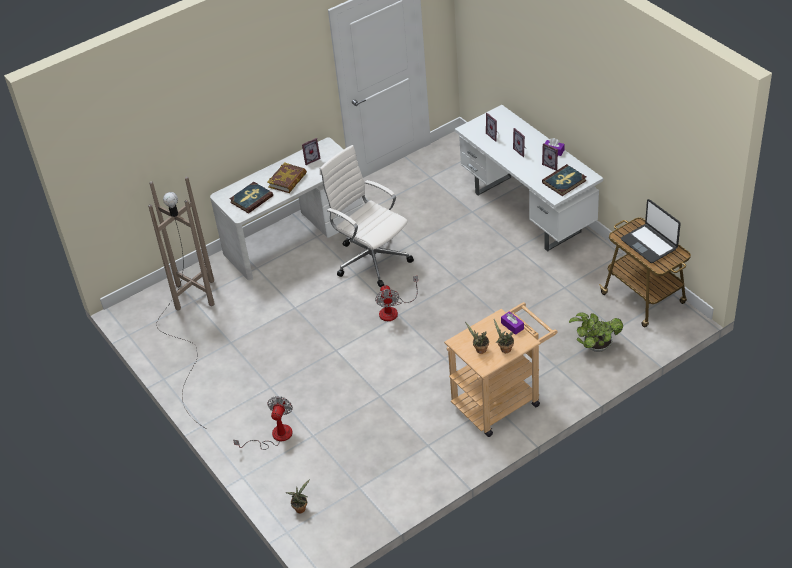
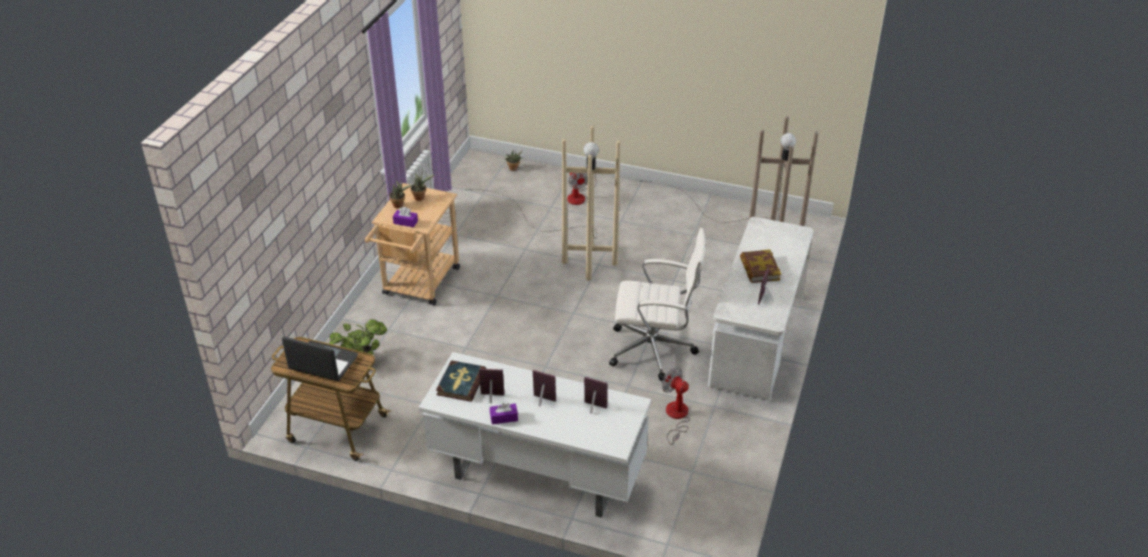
camera: 140 degrees right, 5 degrees down
book [230,182,273,213] -> none
fan [375,276,418,321] -> fan moved to [662,368,690,445]
none -> beige floor lamp [473,125,620,281]

